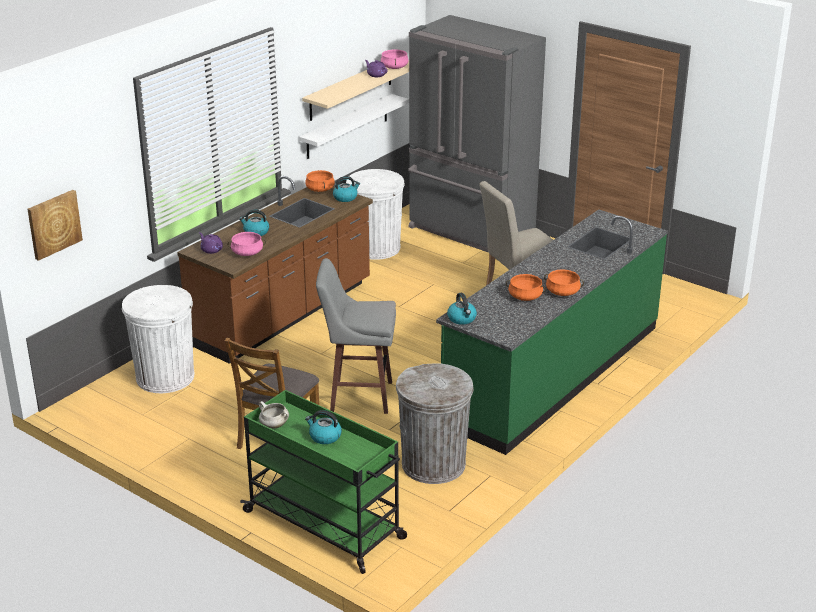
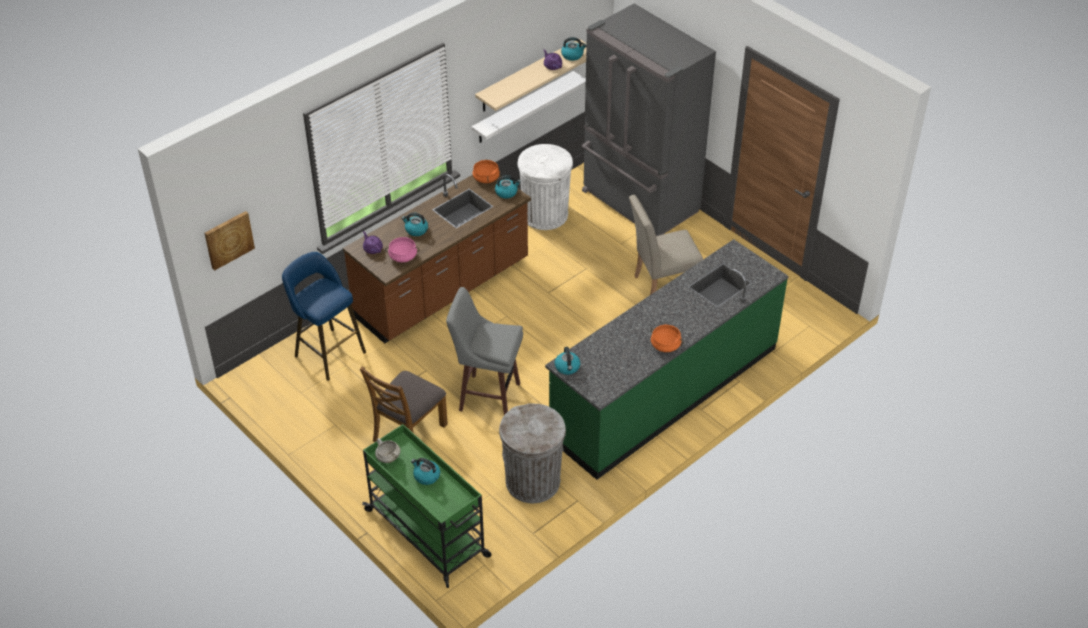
camera: 10 degrees right, 15 degrees up
white trash can [122,285,195,393] -> blue stool [282,252,366,381]
pink cooking pot [381,50,409,69] -> kettle [561,37,587,61]
orange cooking pot [506,274,545,301] -> none

